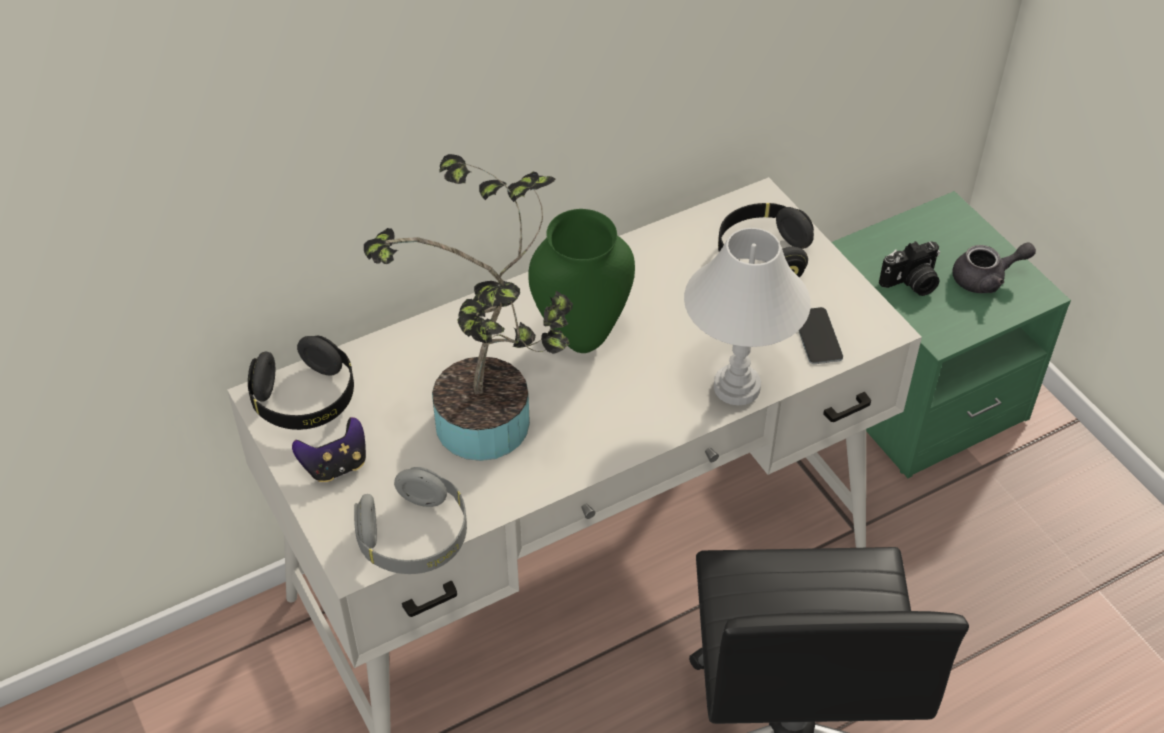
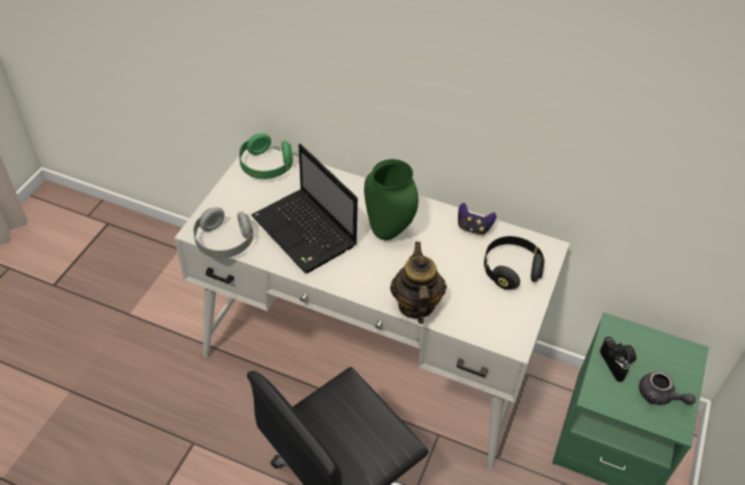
camera: 50 degrees right, 0 degrees up
black headphones [248,336,354,430] -> green headphones [239,133,293,179]
game controller [292,417,366,482] -> game controller moved to [458,203,496,236]
potted plant [364,154,573,461] -> laptop [251,144,358,273]
white table lamp [684,228,811,405] -> teapot [390,242,447,324]
phone [798,307,843,364] -> none
camera [879,241,940,296] -> camera turned 135 degrees counterclockwise [600,336,636,382]

